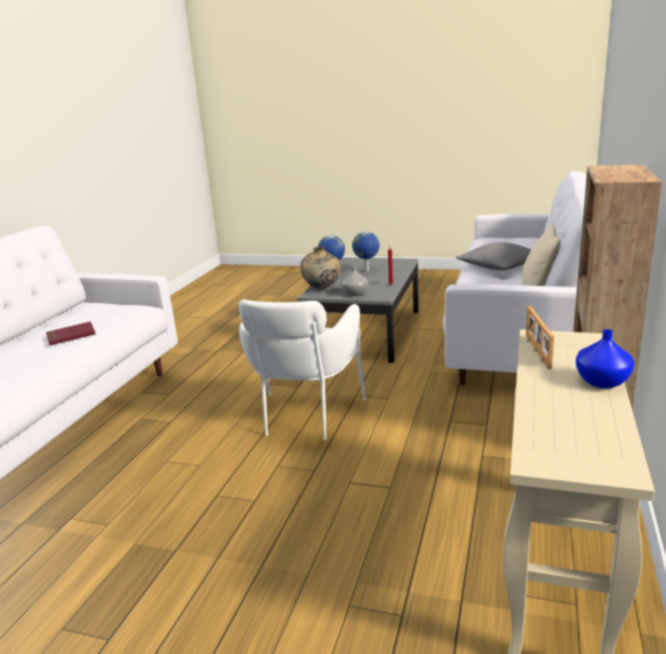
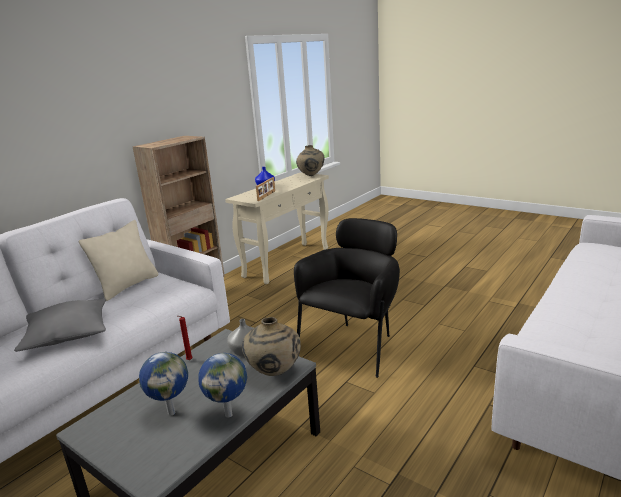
camera: 160 degrees left, 0 degrees up
red book [46,322,96,345] -> none
white armchair [239,300,366,440] -> black armchair [294,218,400,378]
none -> beige vase [296,145,324,176]

